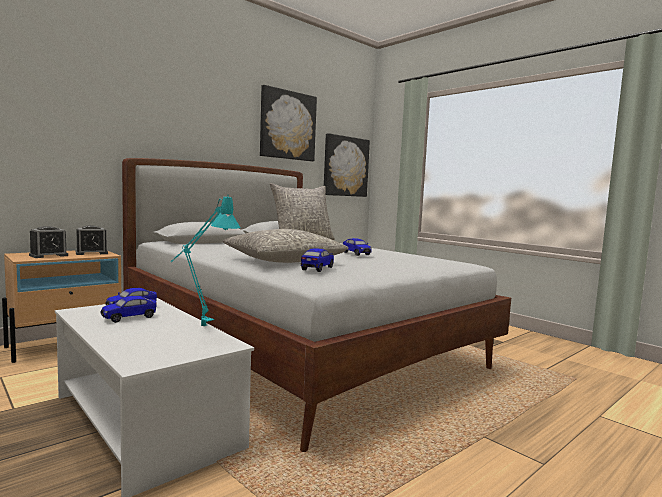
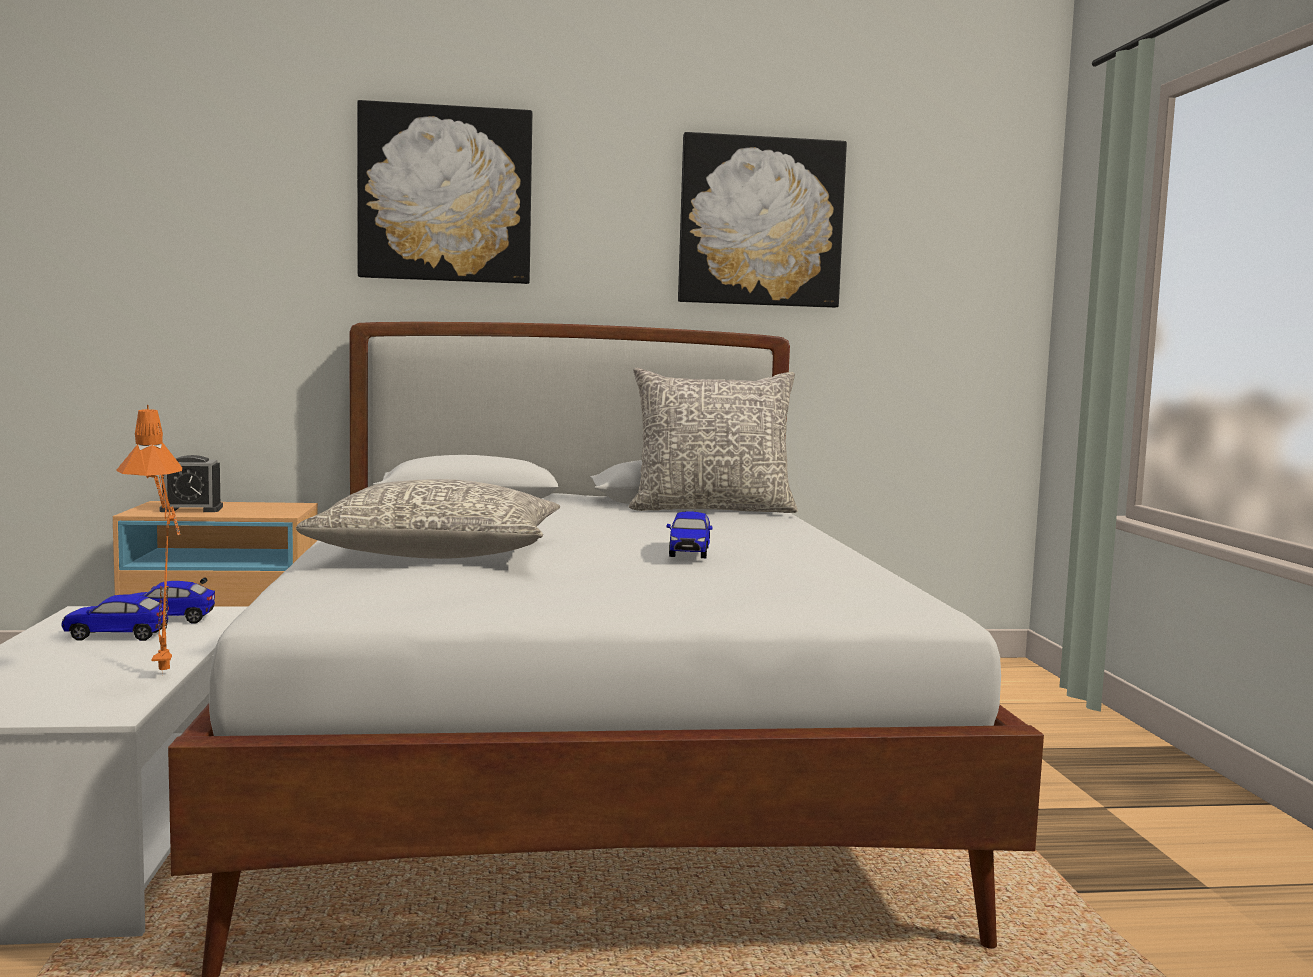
camera: 35 degrees right, 0 degrees up
alarm clock [76,225,108,255] -> none
turquoise table lamp [171,194,241,326] -> orange table lamp [116,405,182,672]
toy car [301,248,334,272] -> none
picture [324,133,370,197] -> picture moved to [357,100,532,284]

